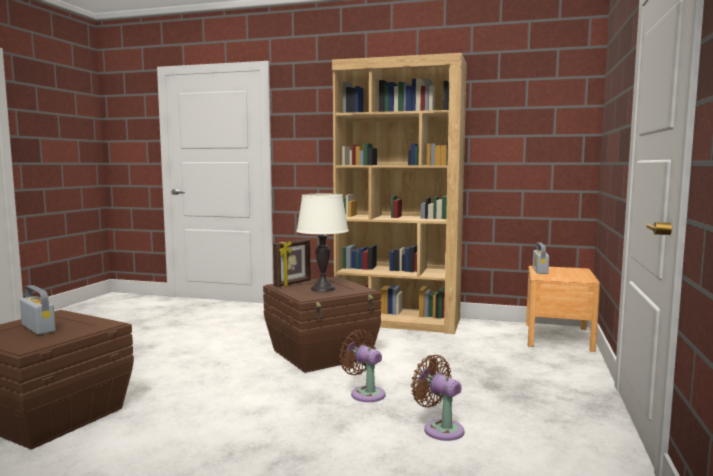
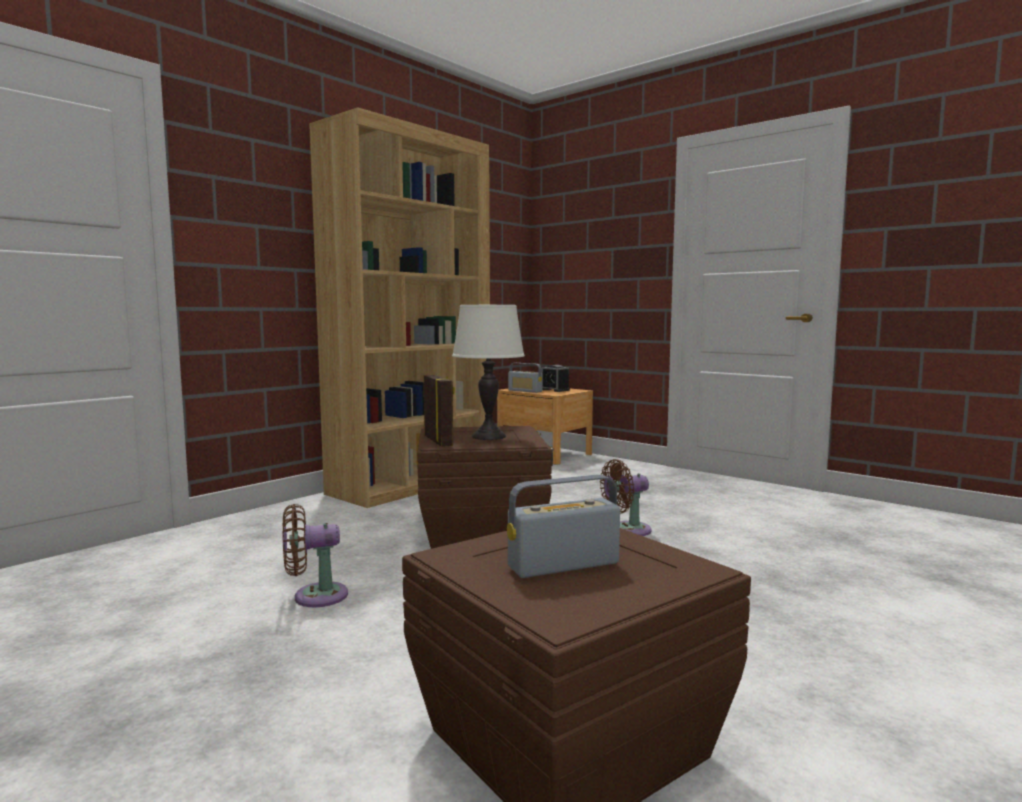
camera: 65 degrees left, 0 degrees up
brown fan [411,355,464,441] -> brown fan moved to [283,504,348,607]
none -> alarm clock [541,365,570,392]

